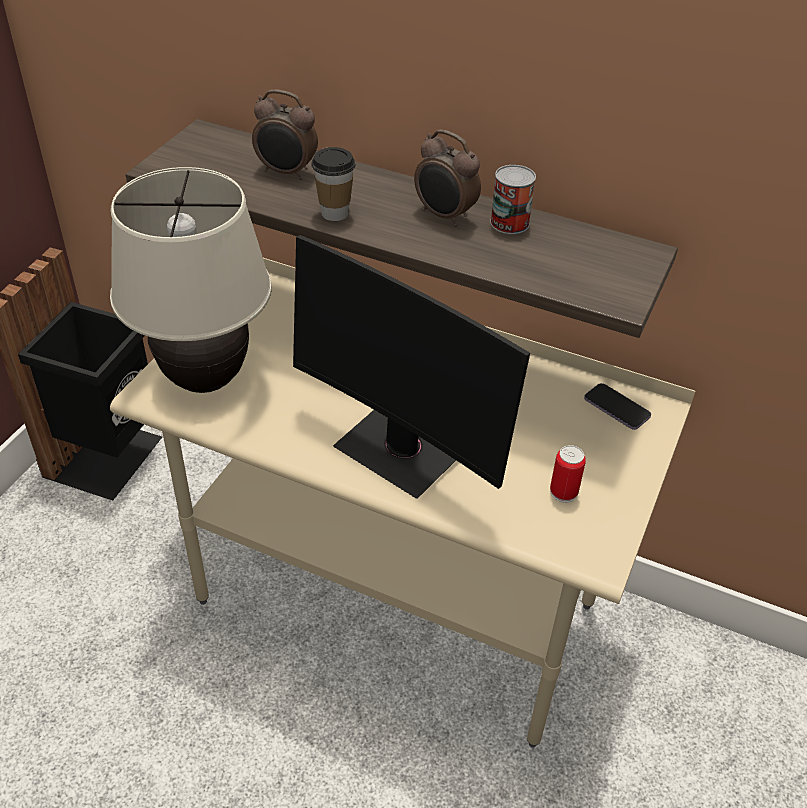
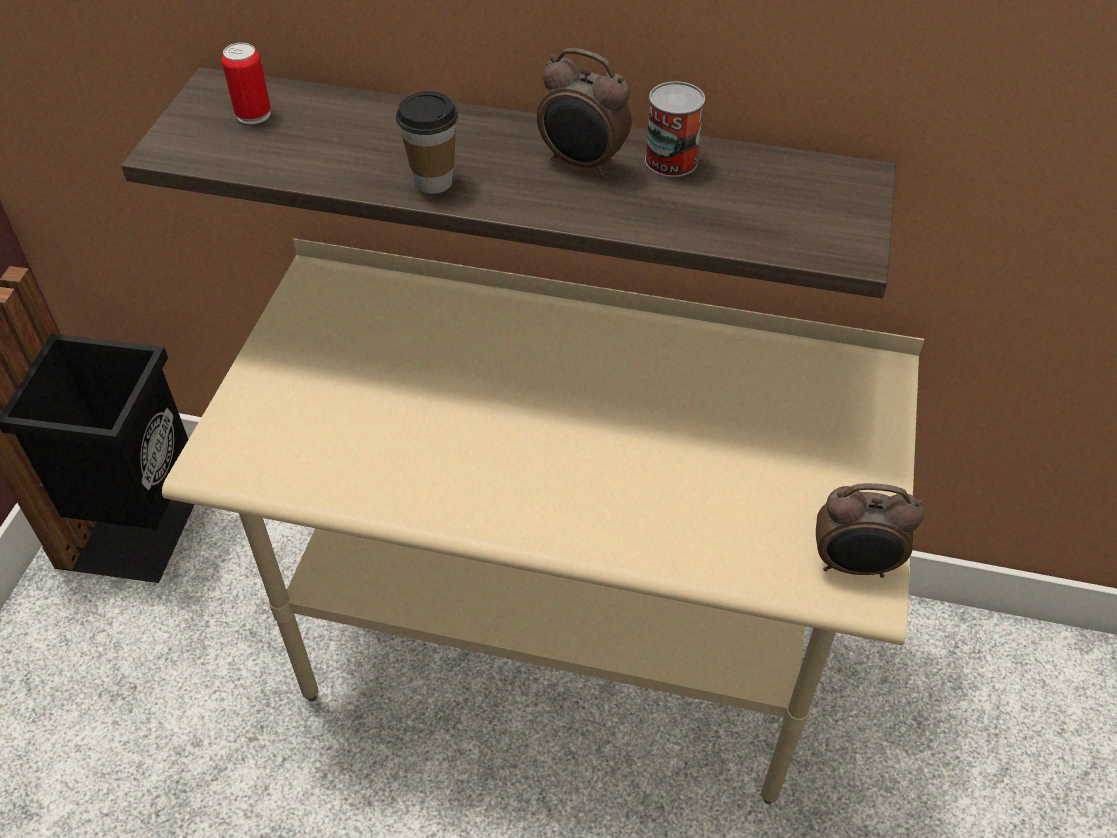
camera: 10 degrees left, 5 degrees up
beige table lamp [110,167,272,393] -> none
alarm clock [252,89,318,180] -> alarm clock moved to [816,483,924,578]
monitor [293,235,530,499] -> none
can [550,445,586,503] -> can moved to [222,43,271,124]
phone [584,383,651,430] -> none

